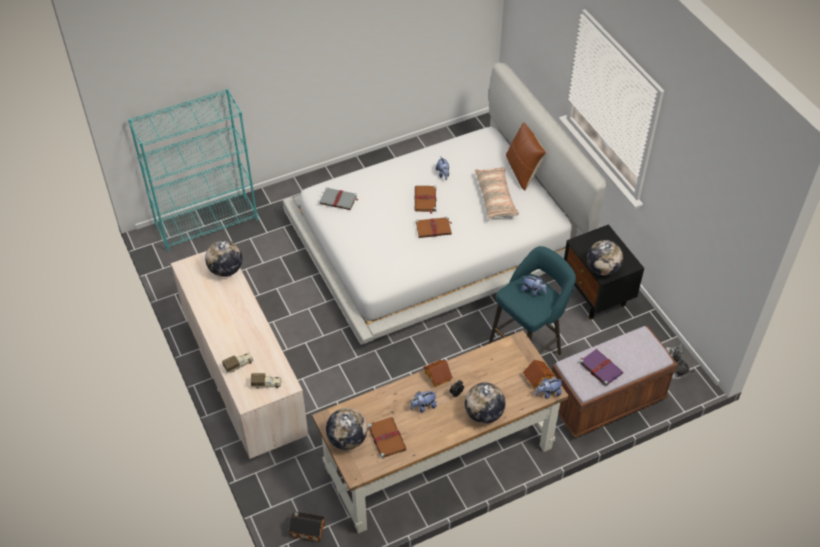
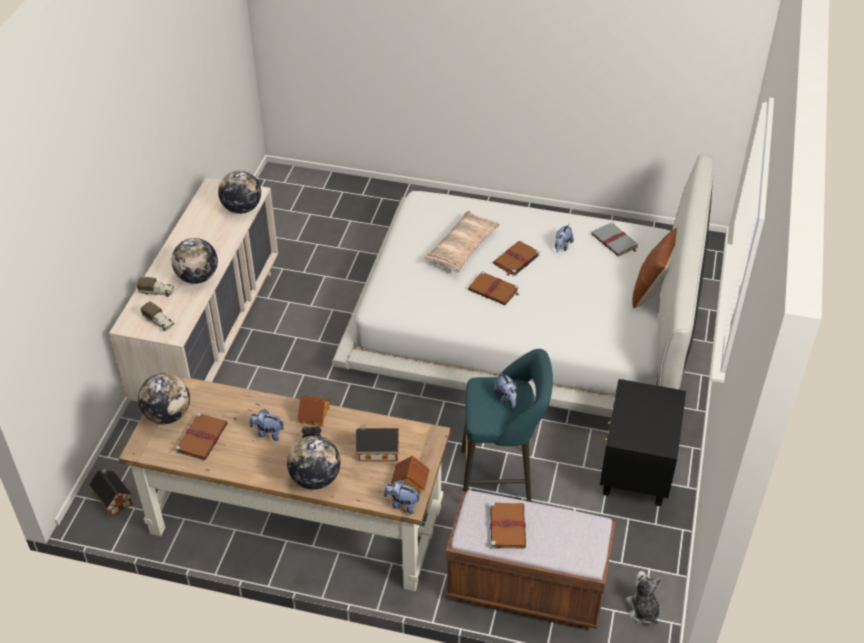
camera: 40 degrees right, 5 degrees down
turquoise bookcase [128,89,258,251] -> none
grey book [319,187,359,210] -> grey book moved to [591,222,638,256]
pillow [475,167,519,220] -> pillow moved to [424,211,500,273]
purple book [579,349,623,387] -> brown book [490,502,526,549]
globe [587,240,623,276] -> globe moved to [172,238,218,284]
none -> toy house [356,424,399,461]

